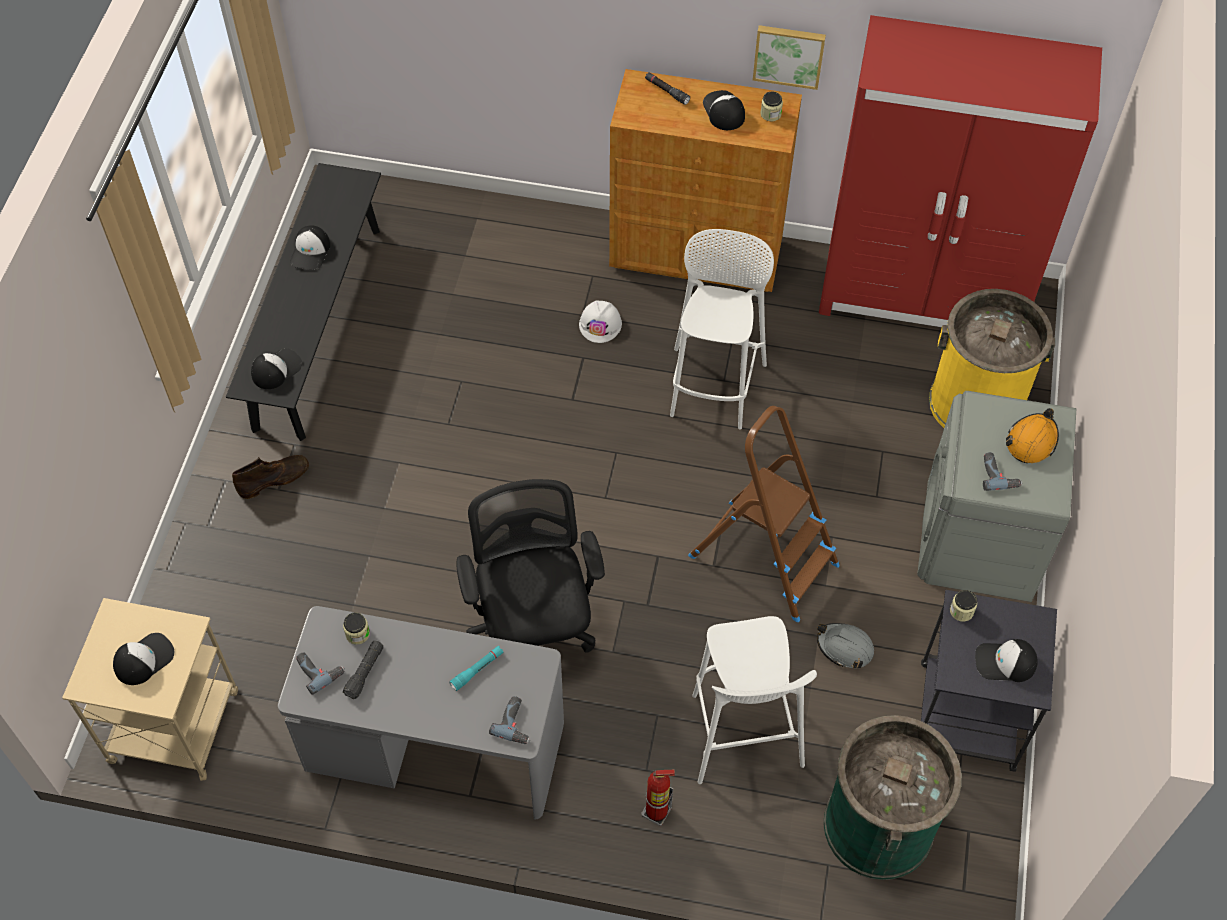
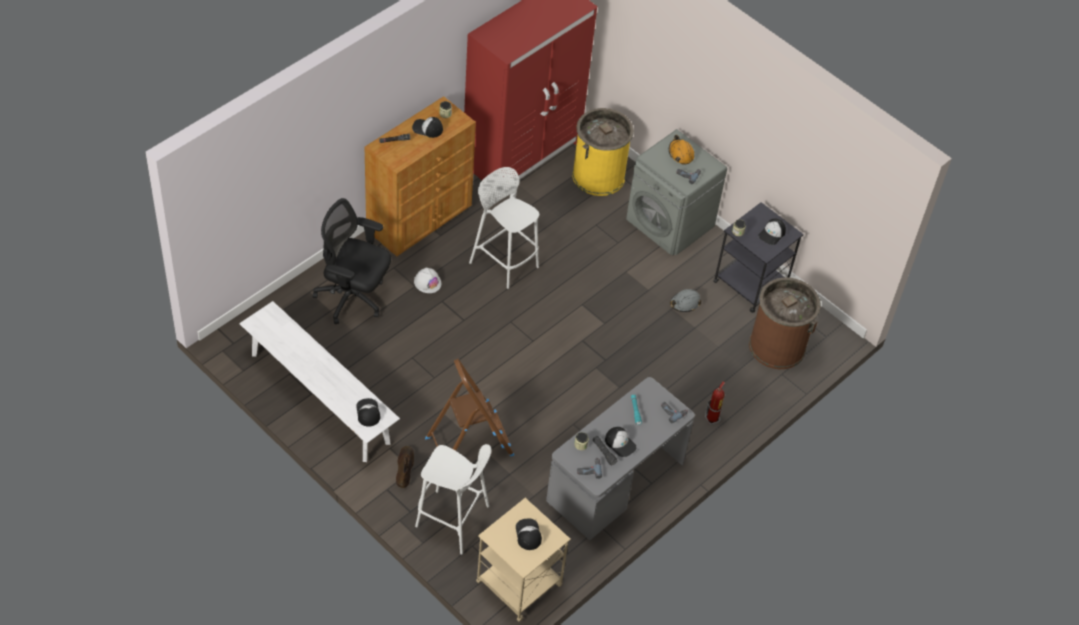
camera: 60 degrees left, 5 degrees down
black bench [226,163,381,441] -> white bench [239,301,400,462]
cap [290,225,330,270] -> cap moved to [605,427,637,457]
black office chair [456,479,605,653] -> black office chair moved to [313,198,391,324]
brown step ladder [688,406,840,622] -> brown step ladder moved to [425,358,514,456]
white stool [692,616,817,784] -> white stool moved to [415,444,491,555]
picture [753,25,826,90] -> none
green trash can [823,715,962,880] -> brown trash can [749,277,821,369]

